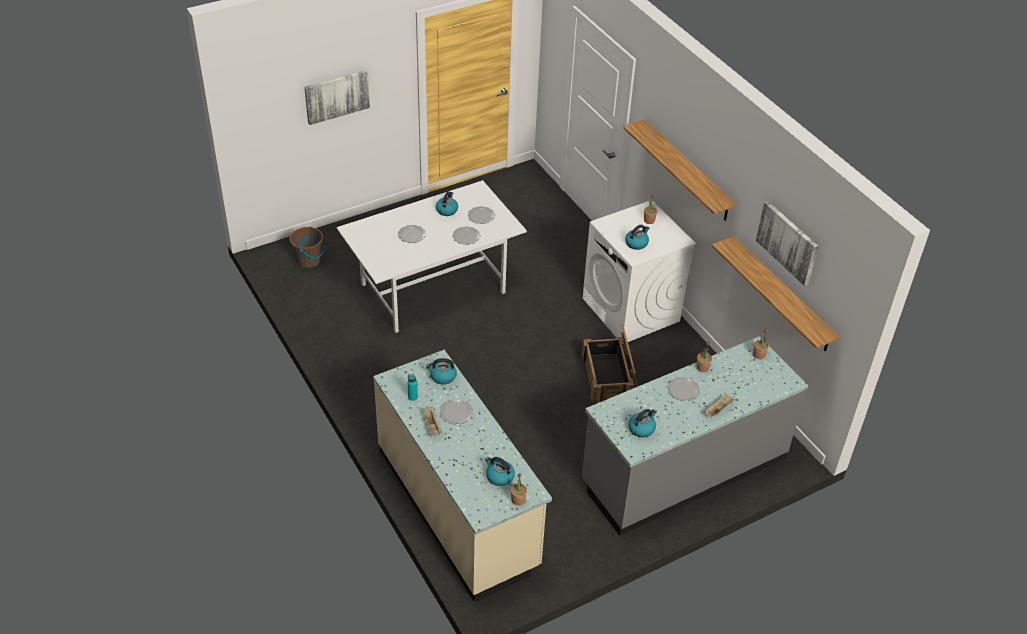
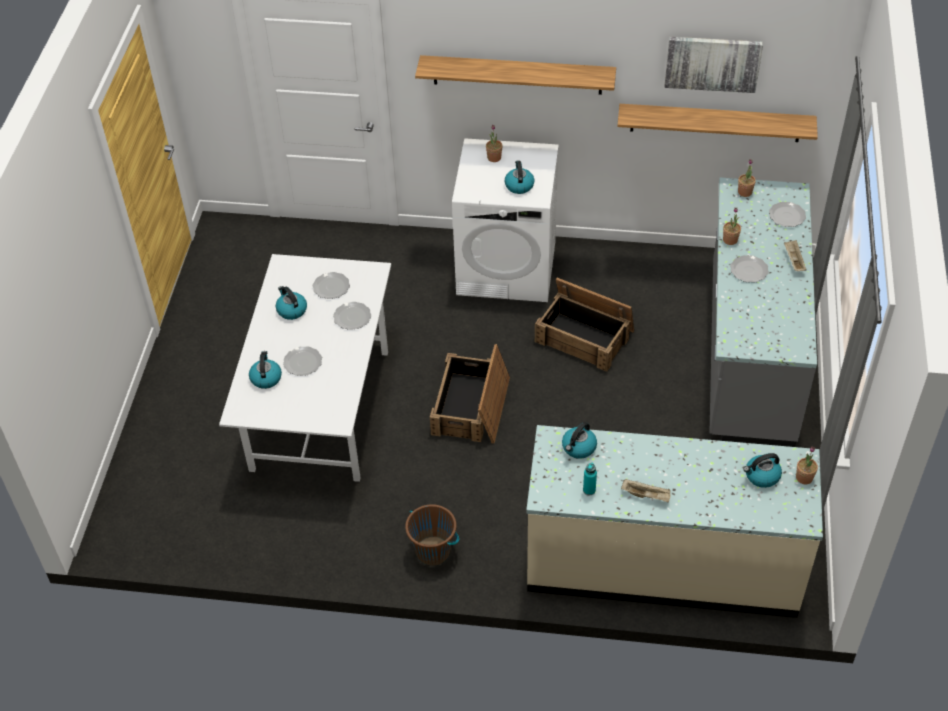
camera: 50 degrees left, 5 degrees up
brown bucket [289,226,324,268] -> brown bucket moved to [405,504,459,566]
picture [304,70,370,125] -> none
plate [440,399,473,424] -> plate moved to [769,202,806,227]
kettle [628,409,657,437] -> kettle moved to [249,351,282,389]
none -> crate [430,344,510,444]

